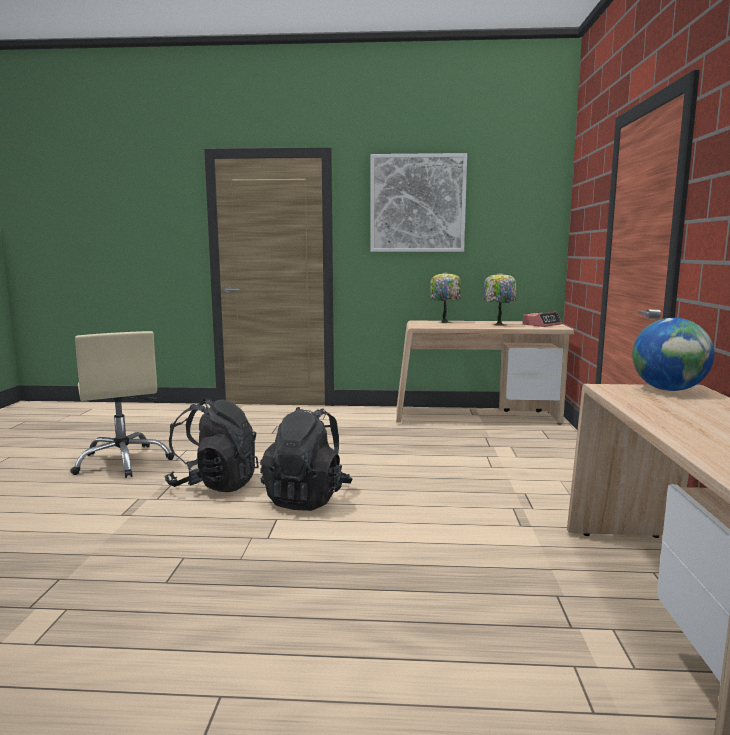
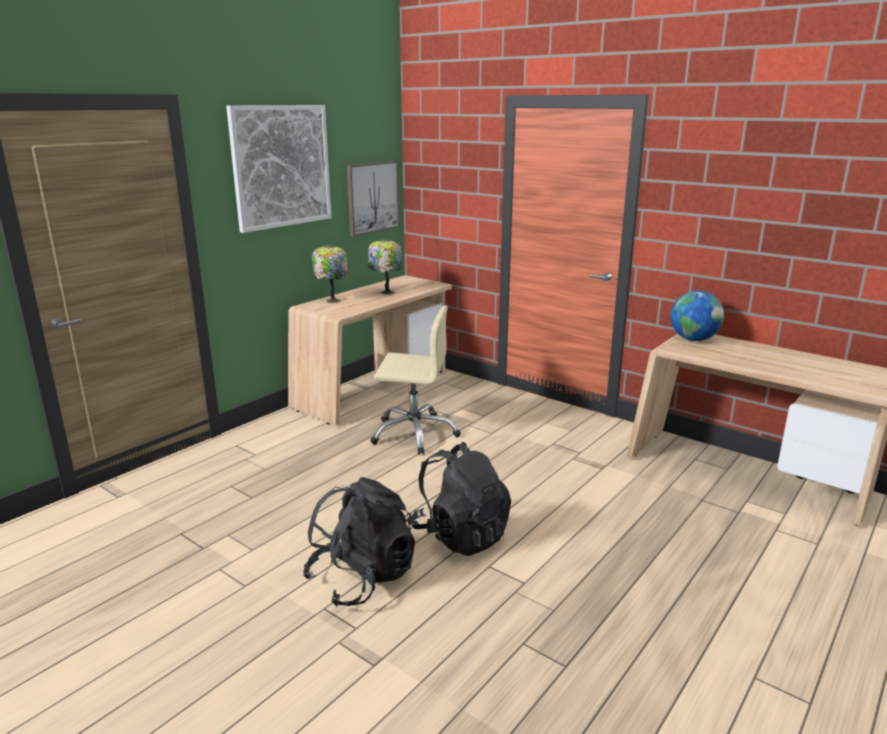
camera: 55 degrees left, 10 degrees up
beige office chair [70,331,174,478] -> beige office chair moved to [370,306,461,455]
alarm clock [523,312,562,327] -> none
none -> picture [347,161,399,236]

